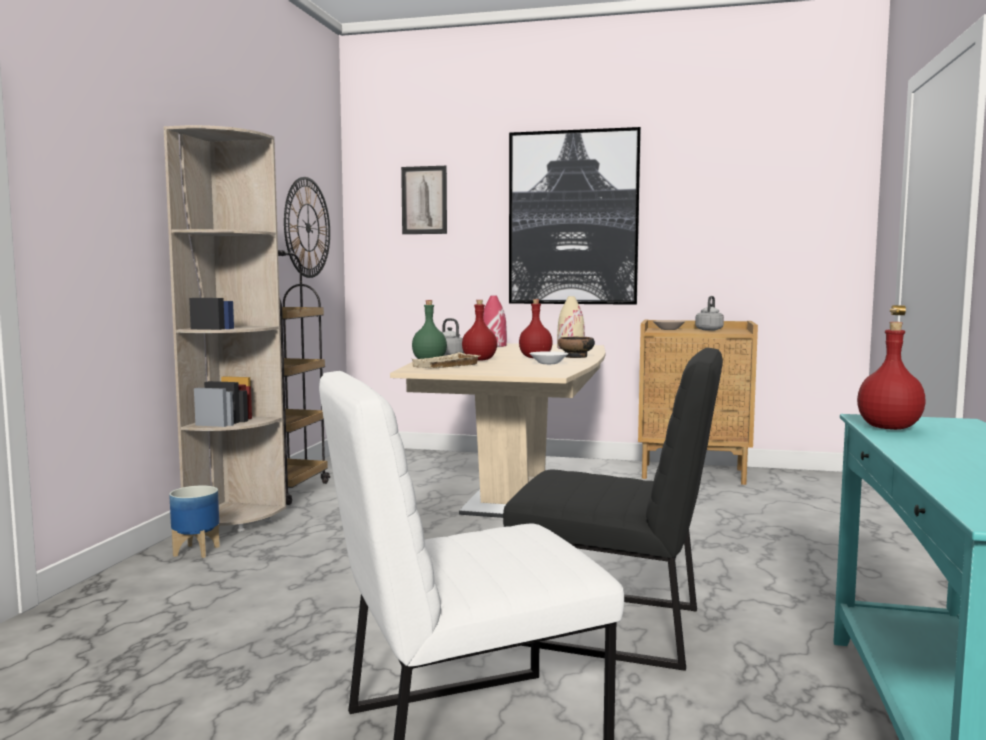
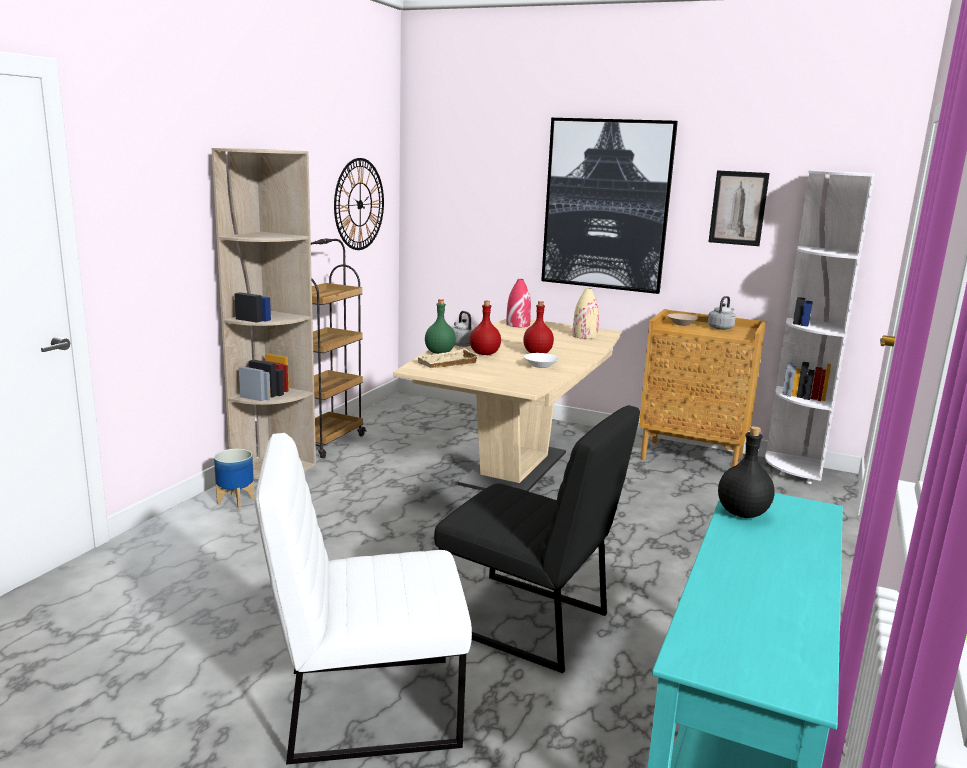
camera: 10 degrees right, 10 degrees up
picture [401,166,447,234] -> picture moved to [709,170,770,246]
bowl [558,337,595,358] -> none
red bottle [857,322,926,430] -> black bottle [718,426,775,518]
none -> white bookcase [765,170,875,484]

